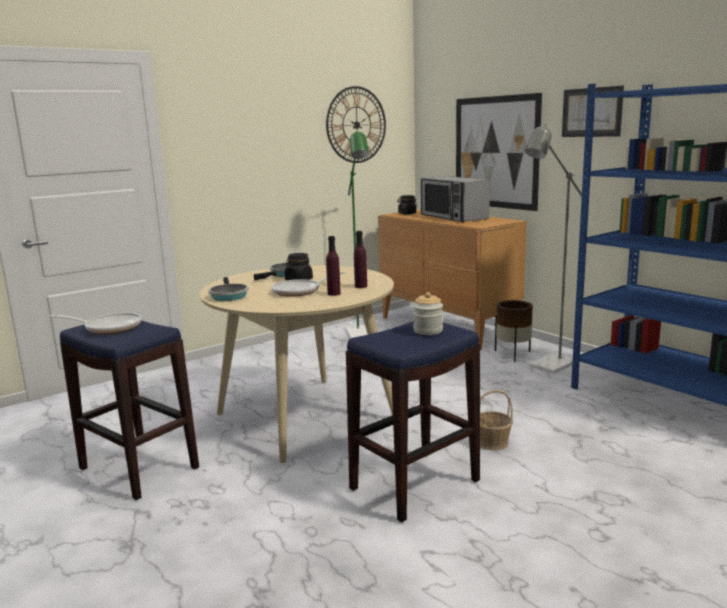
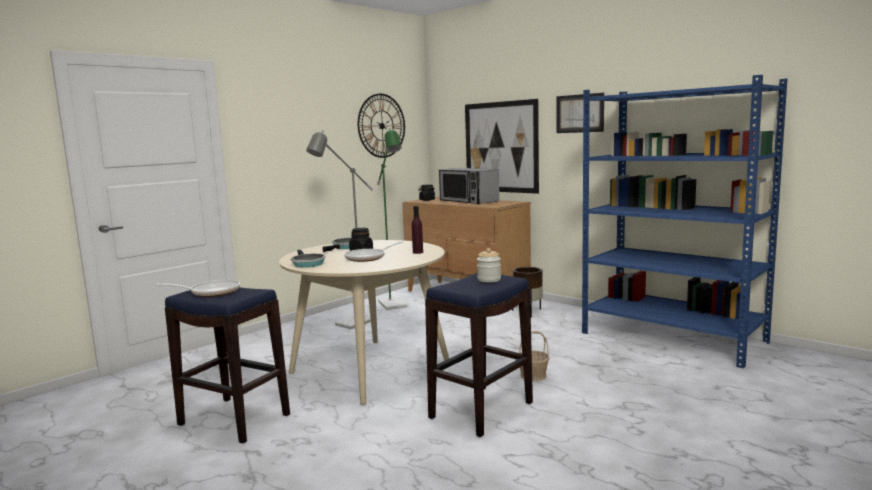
camera: 10 degrees left, 5 degrees down
purple bottle [326,236,341,296] -> none
grey floor lamp [525,124,585,374] -> grey floor lamp moved to [306,130,373,329]

